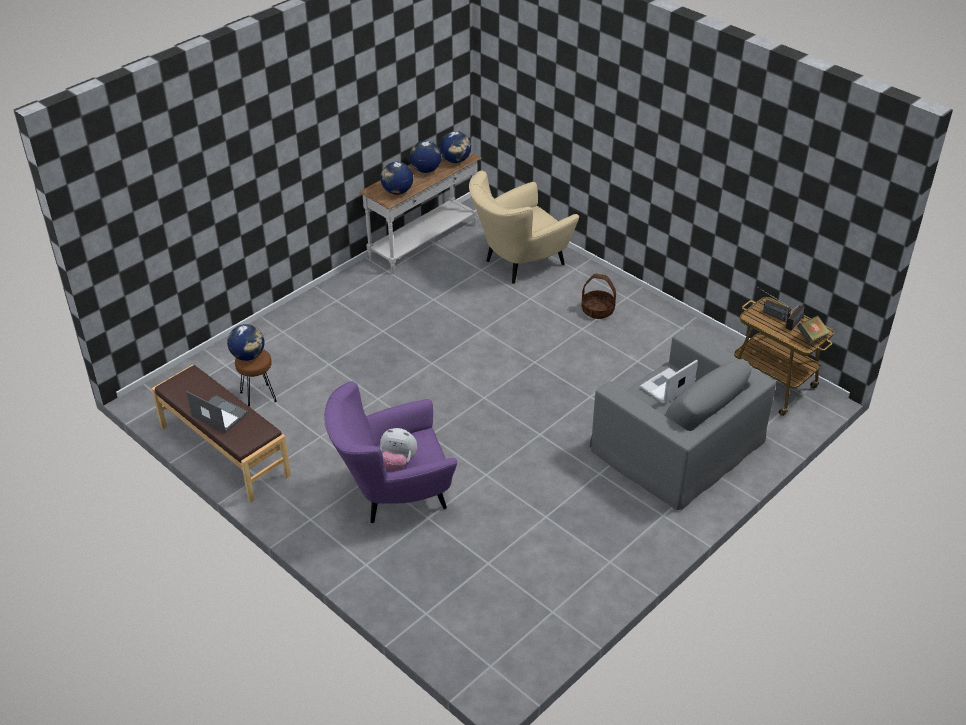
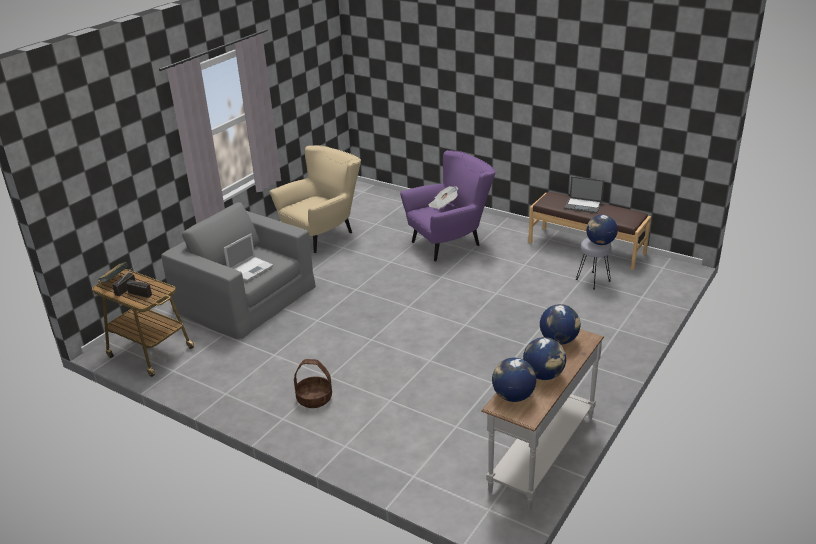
camera: 170 degrees right, 10 degrees down
brown stool [235,349,277,407] -> grey stool [576,238,612,289]
plush toy [380,428,417,471] -> newspaper [429,186,458,210]
beige armchair [469,170,579,284] -> beige armchair moved to [270,145,361,254]

